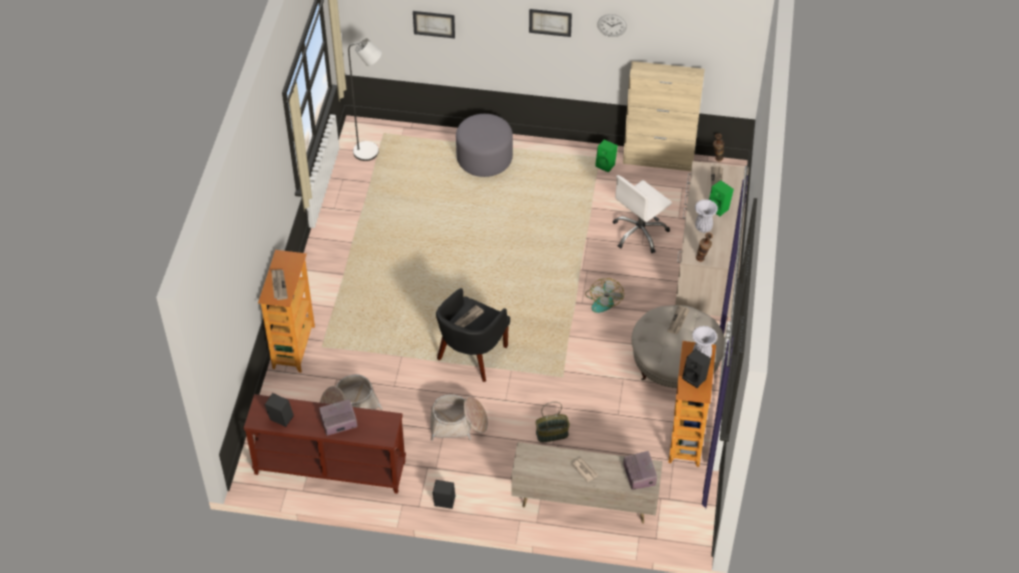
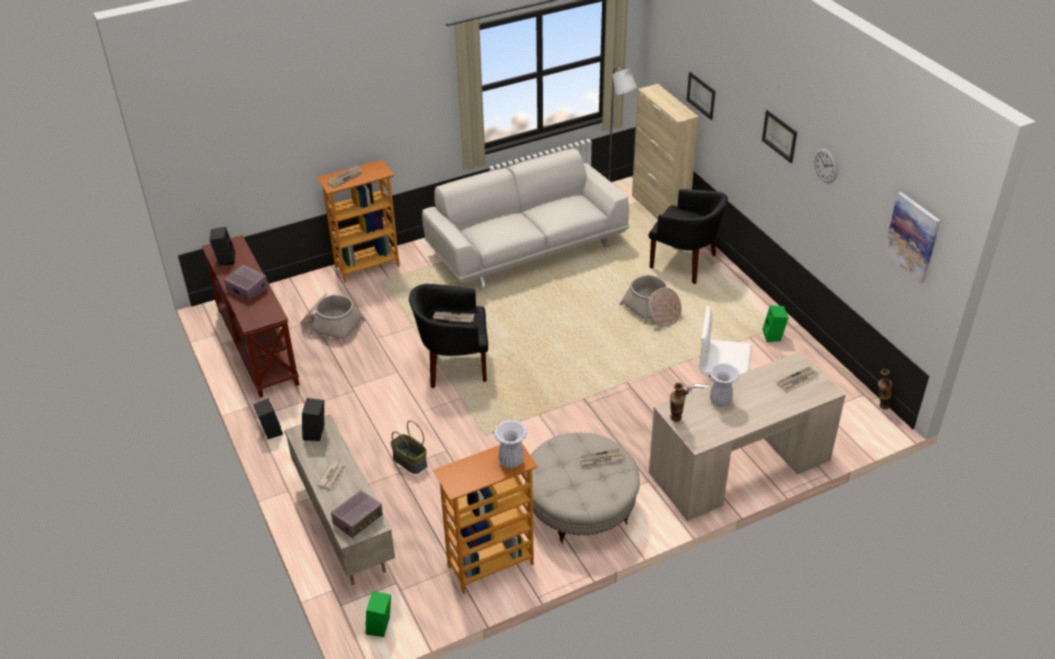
camera: 55 degrees right, 10 degrees down
basket [430,394,488,441] -> basket moved to [619,275,682,327]
grey ottoman [456,114,513,177] -> black armchair [648,189,728,284]
fan [585,278,624,313] -> none
beige cabinet [623,61,705,171] -> beige cabinet moved to [632,84,699,220]
black speaker [682,349,711,388] -> black speaker moved to [302,398,324,441]
green speaker [709,180,734,216] -> green speaker moved to [366,591,391,637]
none -> white sofa [422,148,630,287]
none -> picture [883,192,941,283]

